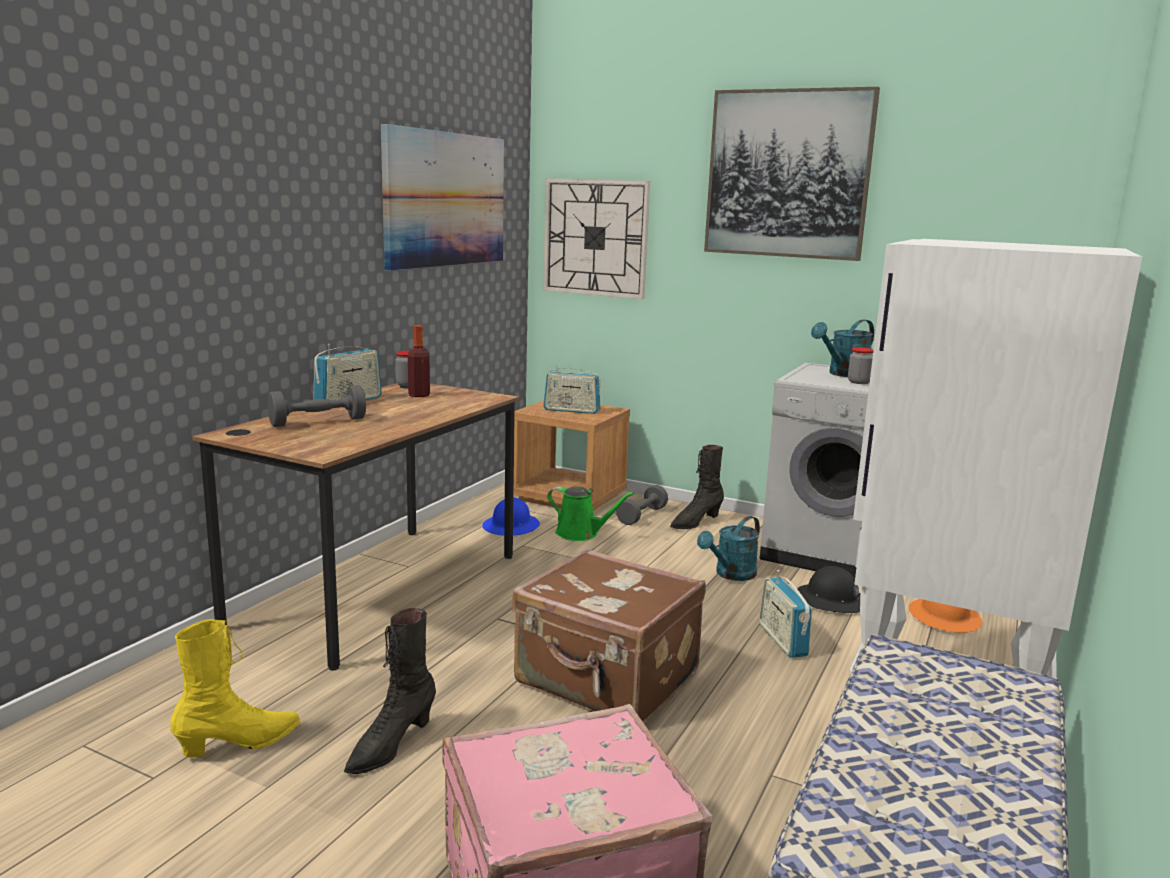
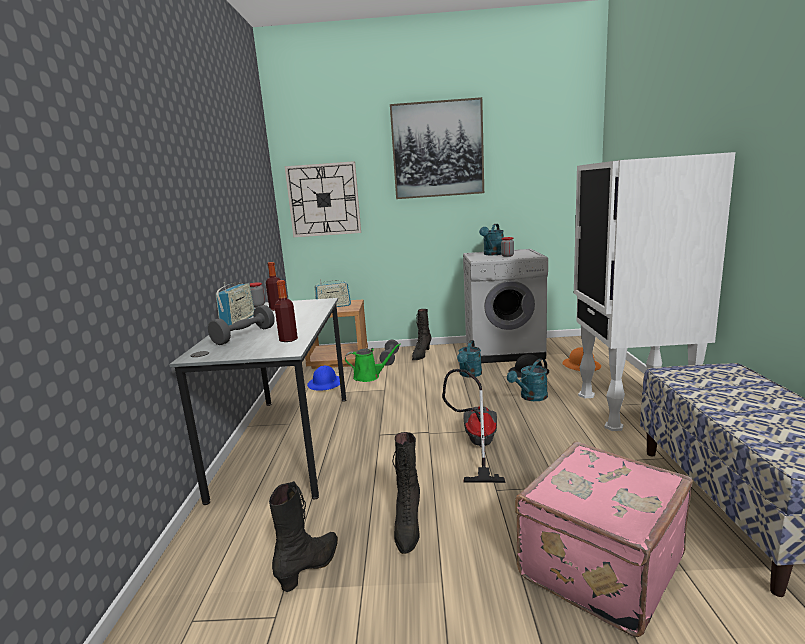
camera: 25 degrees left, 0 degrees up
yellow boot [170,619,301,757] -> black boot [269,481,338,592]
brown desk [192,383,520,671] -> grey desk [169,298,347,505]
picture [381,124,504,271] -> none
brown suitcase [512,549,706,724] -> vacuum cleaner [442,369,506,483]
radio [759,570,812,658] -> turquoise watering can [507,359,548,401]
none -> bottle [275,280,298,342]

